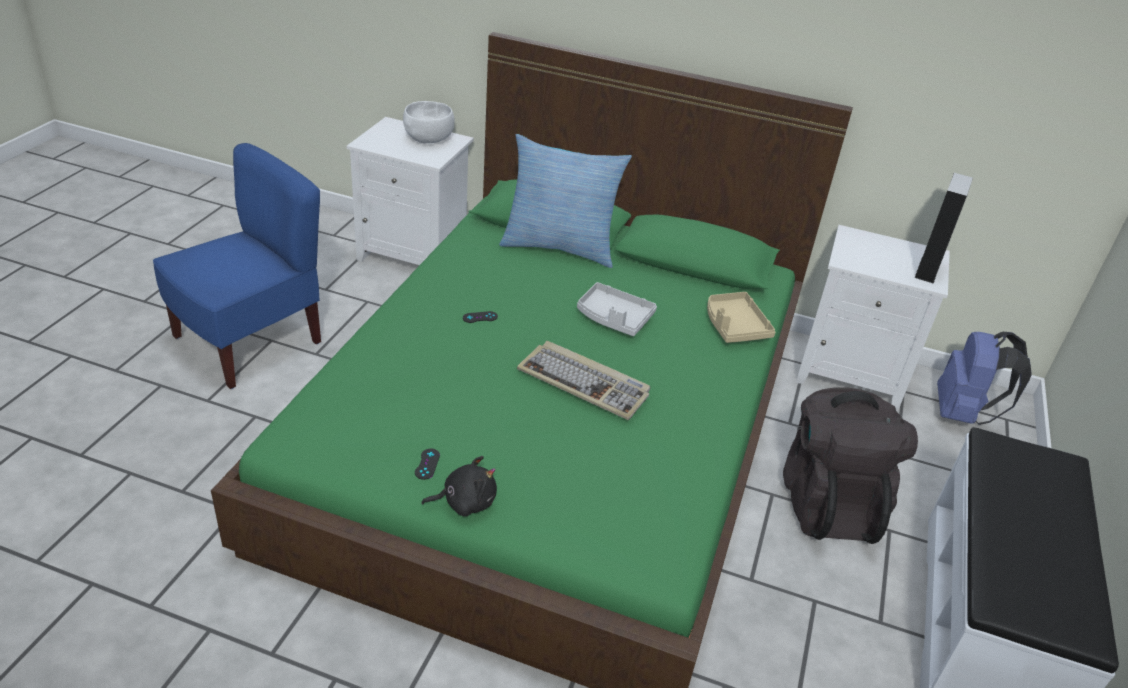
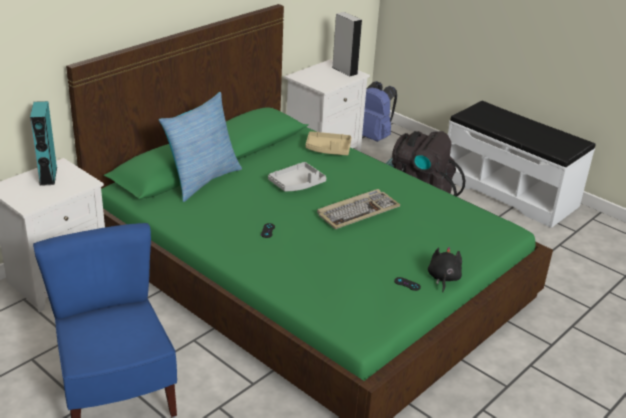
camera: 65 degrees left, 5 degrees down
white bowl [403,101,455,143] -> turquoise speaker [30,101,57,186]

